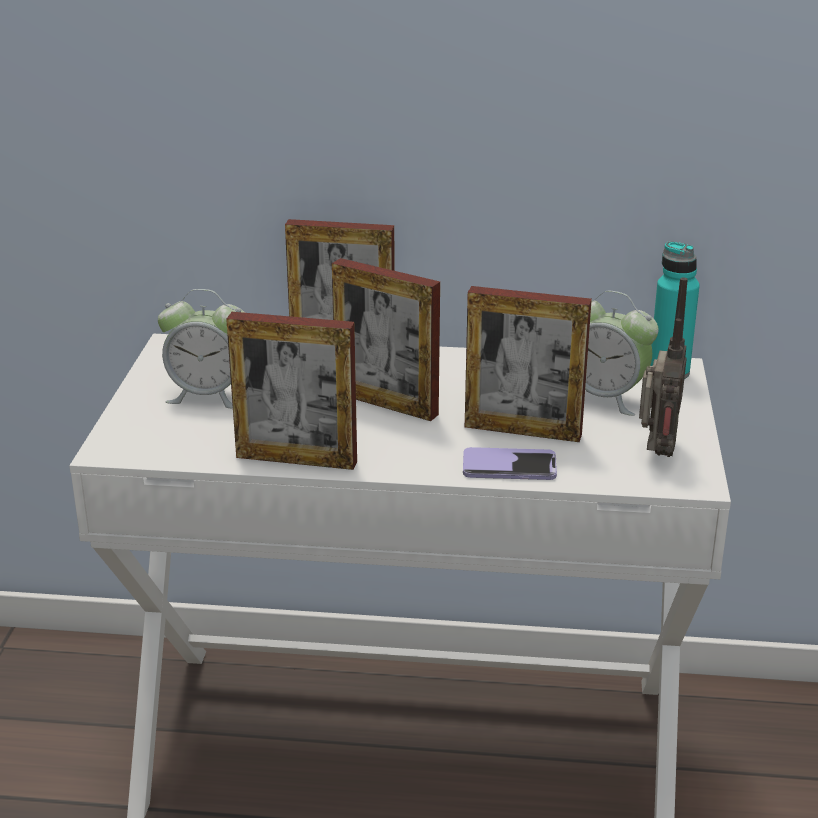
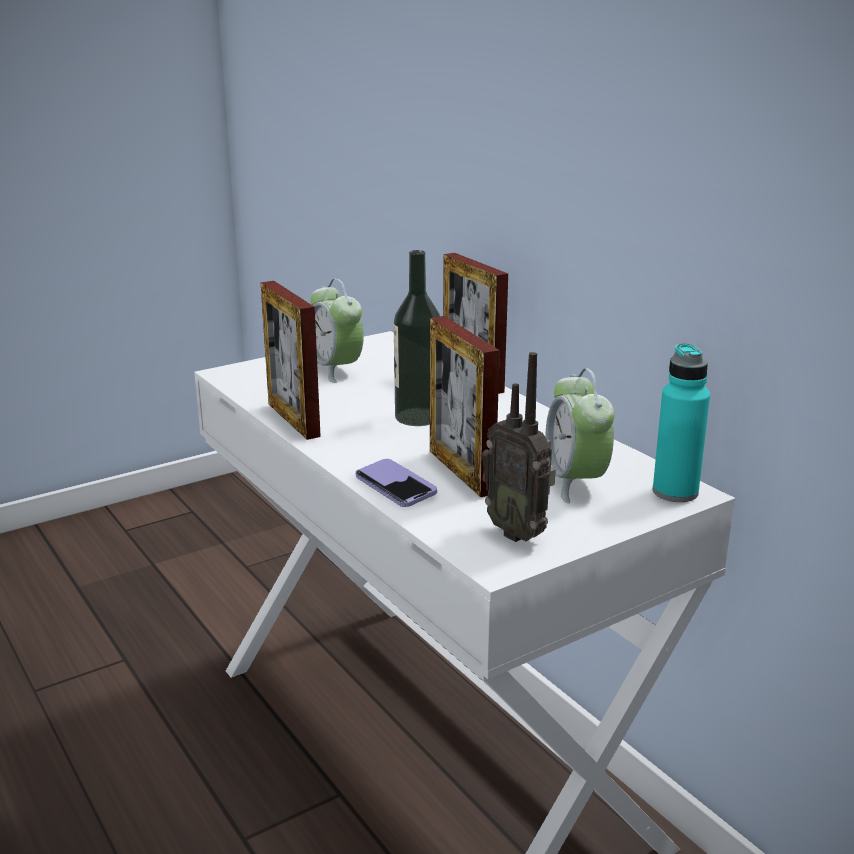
camera: 50 degrees right, 5 degrees down
picture frame [332,258,440,421] -> bottle [394,250,440,426]
radio [639,277,688,457] -> radio turned 75 degrees clockwise [482,352,556,542]

